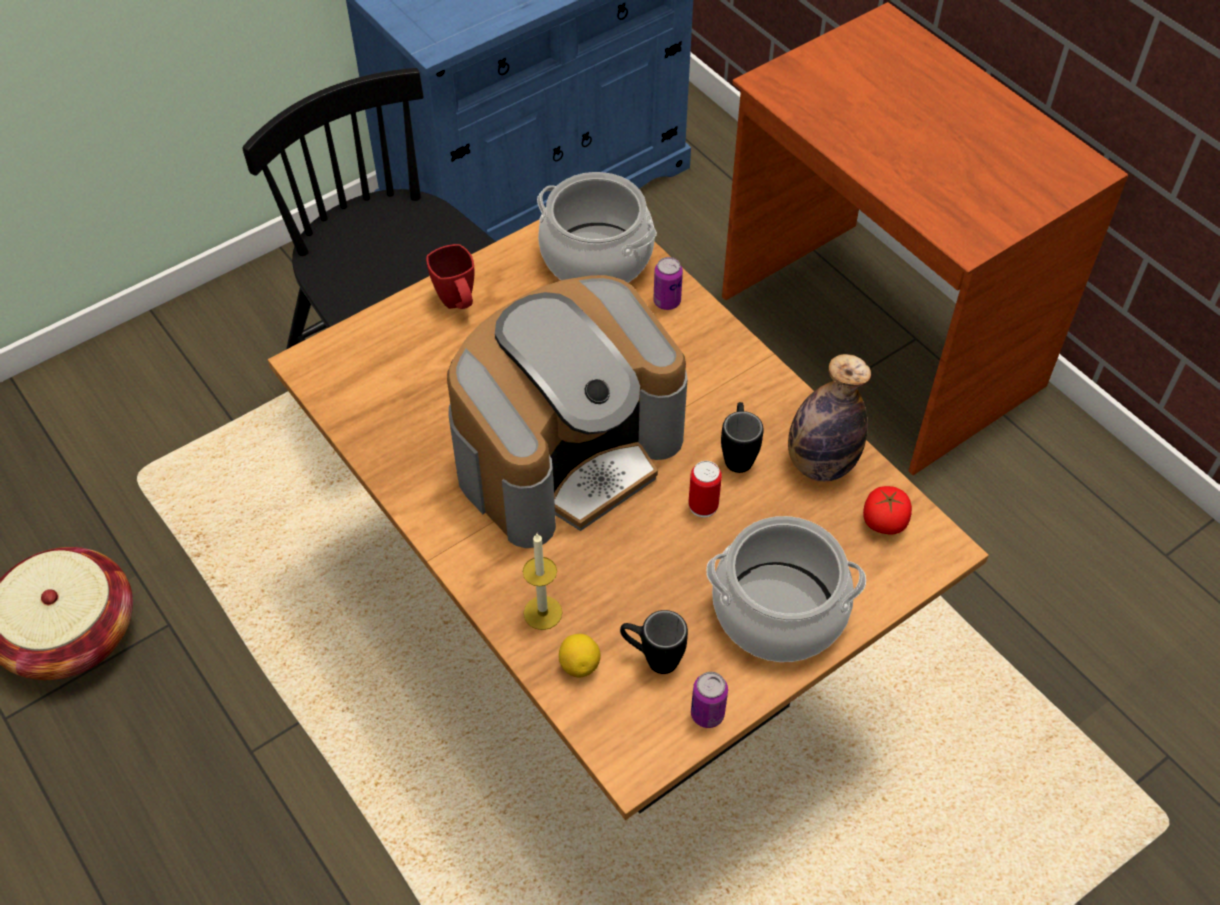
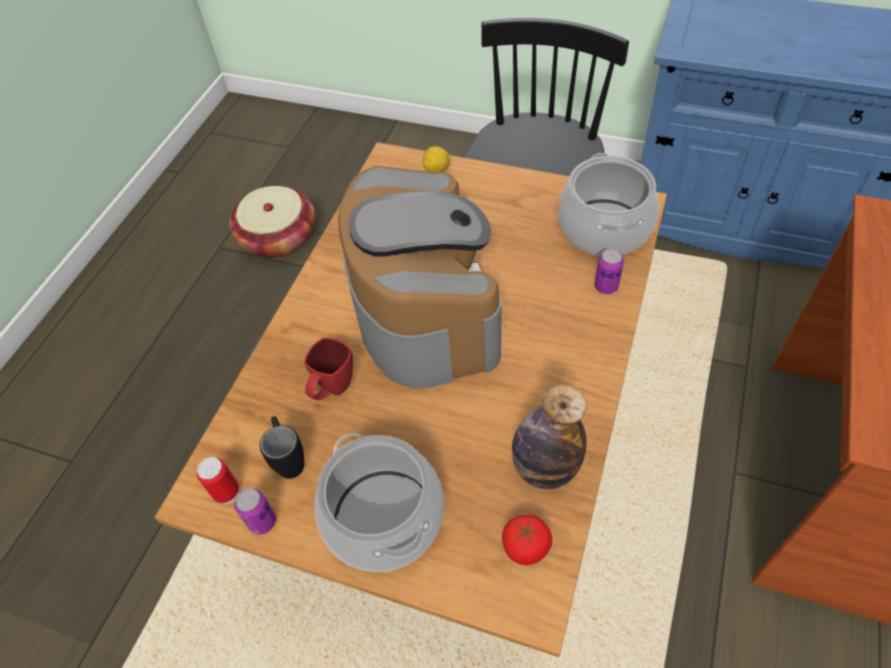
camera: 60 degrees right, 0 degrees up
red mug [426,244,474,309] -> red mug moved to [304,337,353,400]
coffee machine [447,275,688,548] -> coffee machine turned 120 degrees counterclockwise [338,166,502,389]
candle [523,533,562,630] -> none
lemon [559,634,601,677] -> lemon moved to [422,146,450,172]
can [689,461,722,518] -> can moved to [197,457,239,504]
black mug [721,402,764,473] -> none

